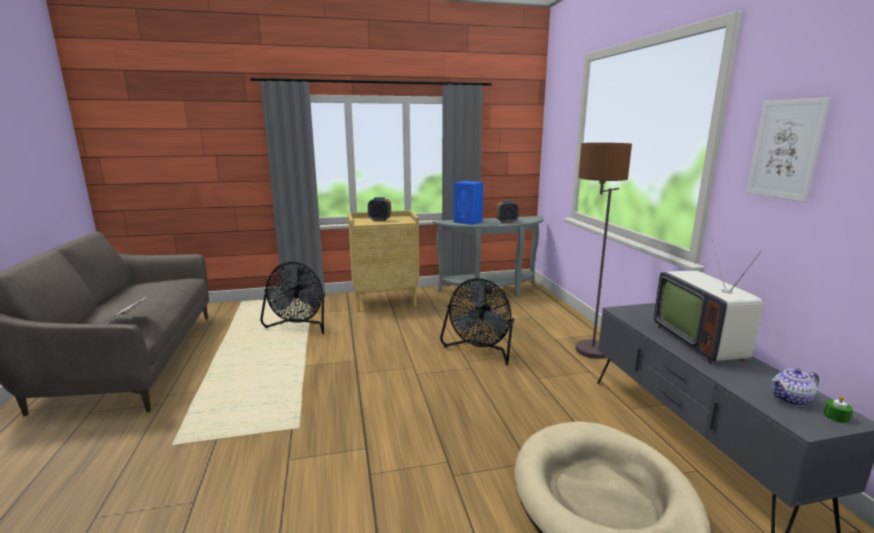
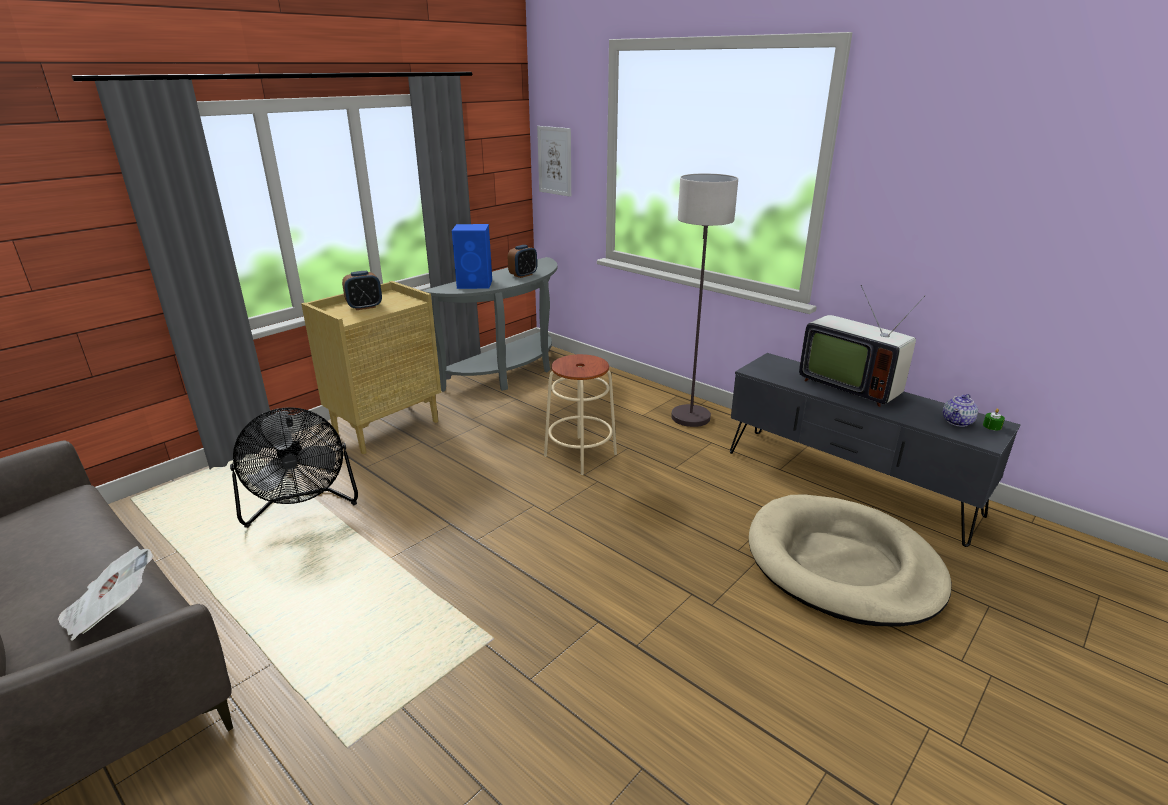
camera: 35 degrees left, 10 degrees up
black fan [440,278,514,365] -> beige stool [544,354,617,475]
brown floor lamp [576,143,632,359] -> grey floor lamp [671,173,738,427]
picture [746,97,831,202] -> picture moved to [537,126,571,197]

